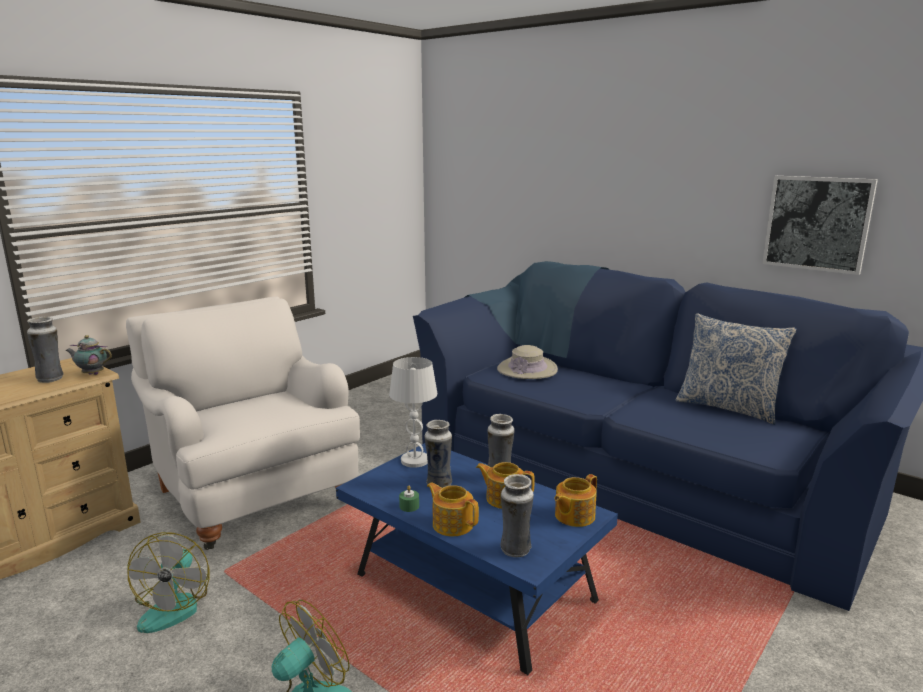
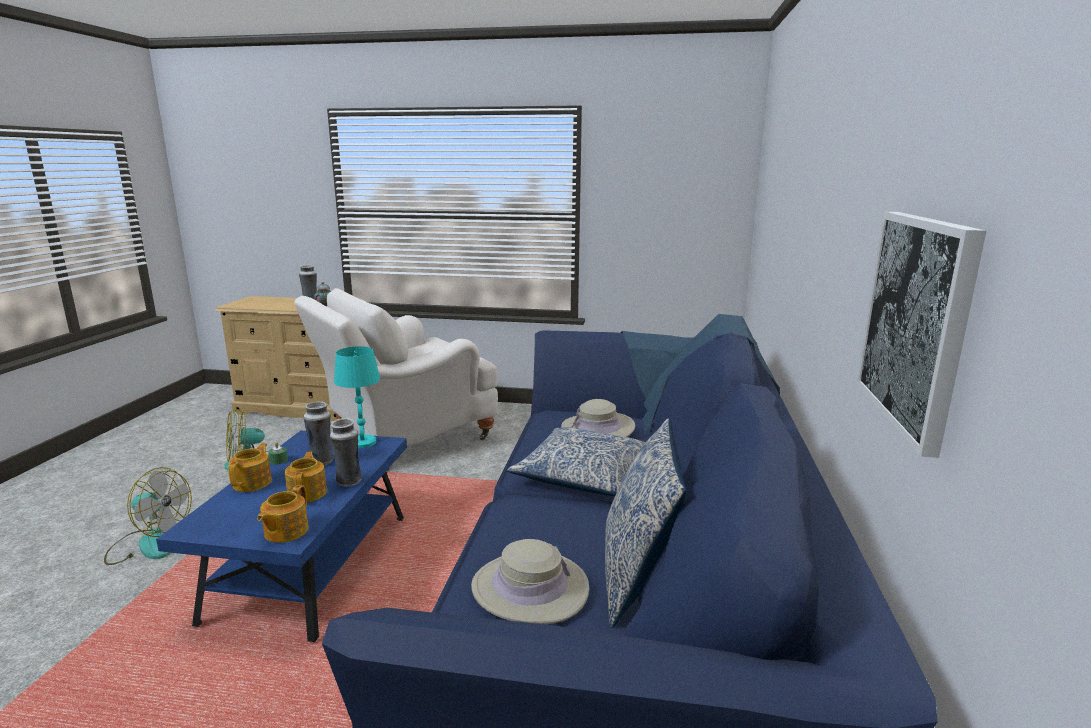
camera: 60 degrees right, 0 degrees up
white armchair [126,296,360,550] -> white armchair turned 150 degrees counterclockwise [294,288,498,471]
white table lamp [389,357,437,468] -> turquoise table lamp [334,346,380,448]
vase [501,474,534,557] -> none
teapot [554,474,597,527] -> teapot turned 90 degrees counterclockwise [257,485,309,543]
none -> beige hat [471,539,589,624]
none -> pillow [507,427,645,496]

